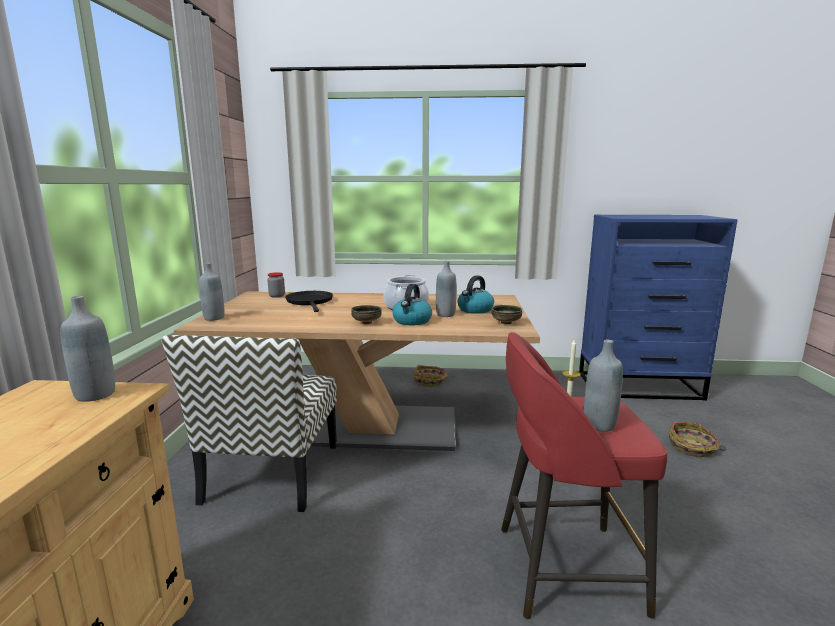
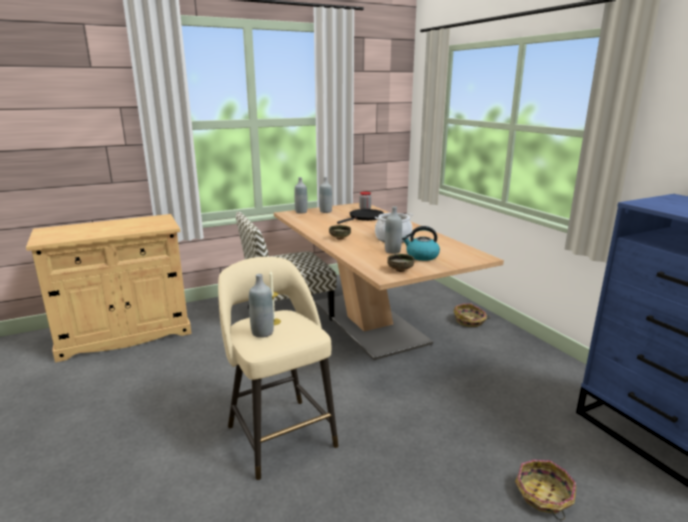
camera: 60 degrees right, 5 degrees up
grey bottle [60,296,115,402] -> grey bottle moved to [319,177,332,213]
kettle [392,284,432,325] -> none
red stool [501,332,667,619] -> beige stool [218,257,338,480]

